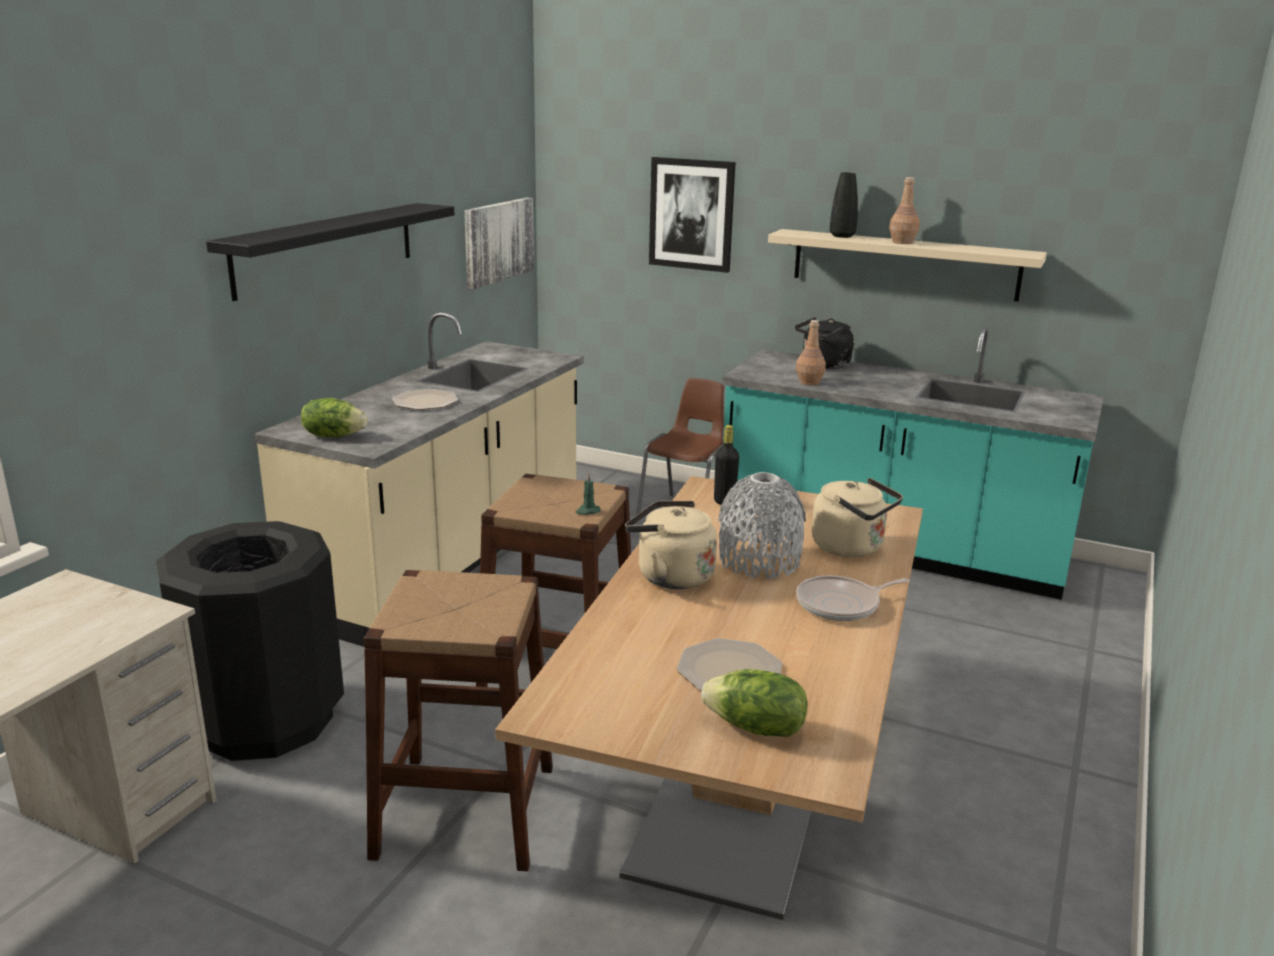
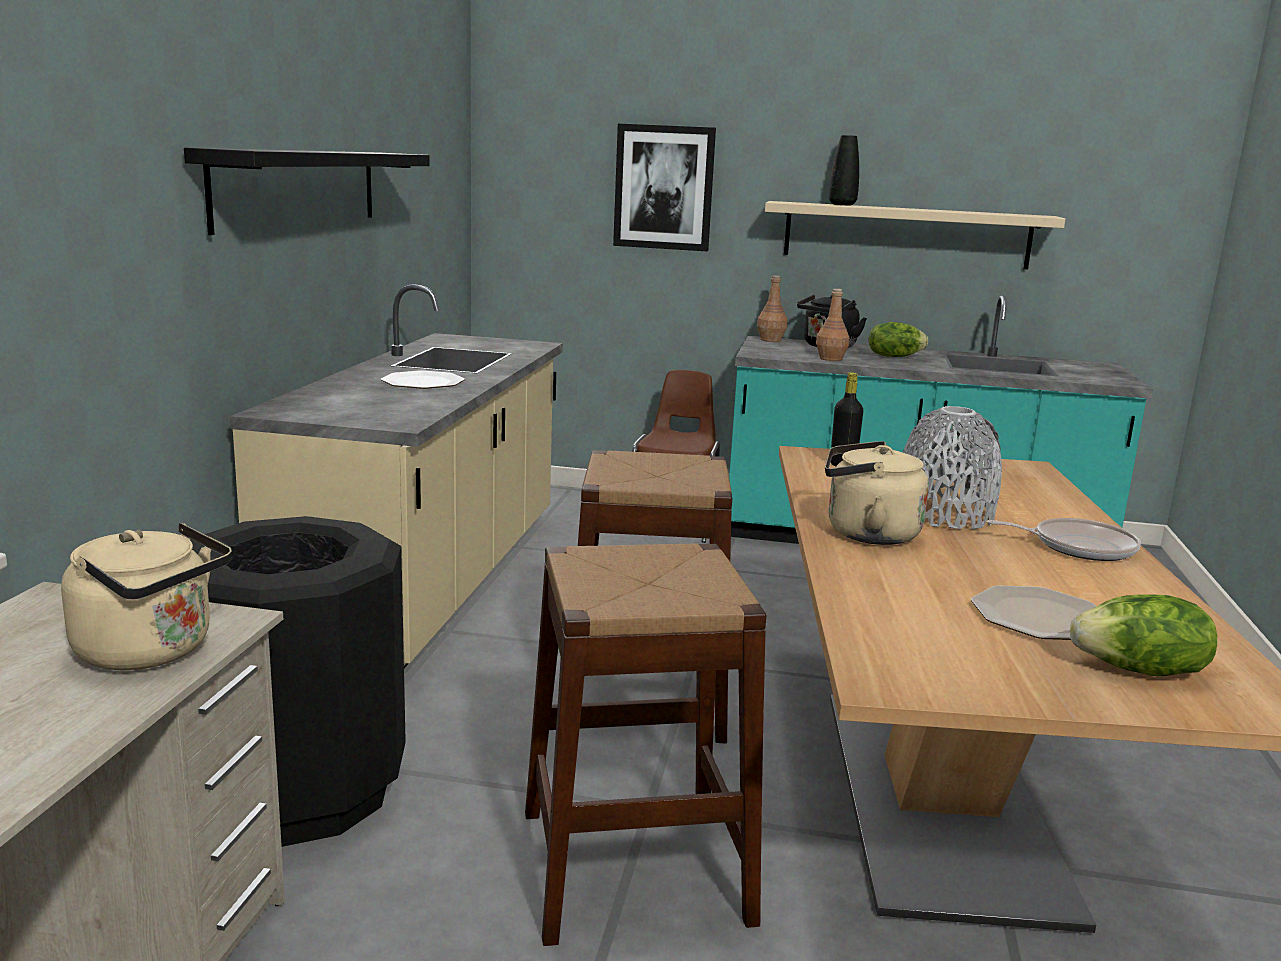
camera: 15 degrees left, 5 degrees down
lettuce [301,398,368,437] -> lettuce moved to [869,322,928,357]
picture [464,197,534,289] -> none
green candle [575,474,601,515] -> none
frying pan [796,575,910,621] -> frying pan turned 135 degrees counterclockwise [987,518,1141,561]
beige kettle [811,478,903,557] -> beige kettle moved to [61,523,232,670]
brown bottle [889,177,920,244] -> brown bottle moved to [757,275,787,342]

